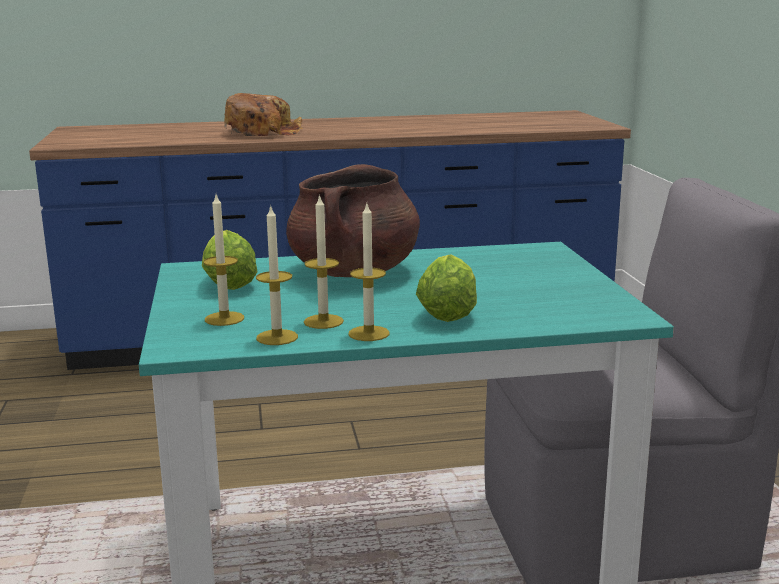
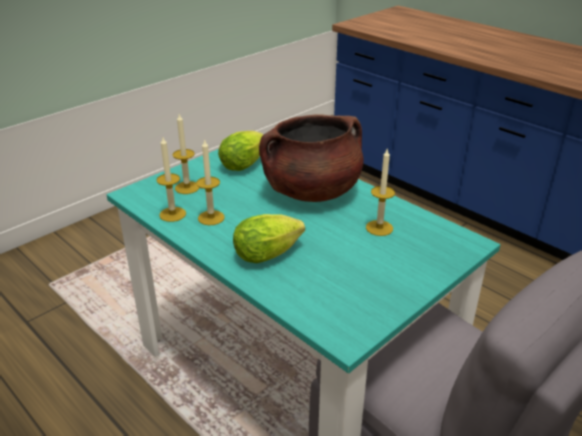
camera: 55 degrees right, 15 degrees up
bread [224,93,303,136] -> none
candle [348,204,389,341] -> candle moved to [366,148,395,236]

